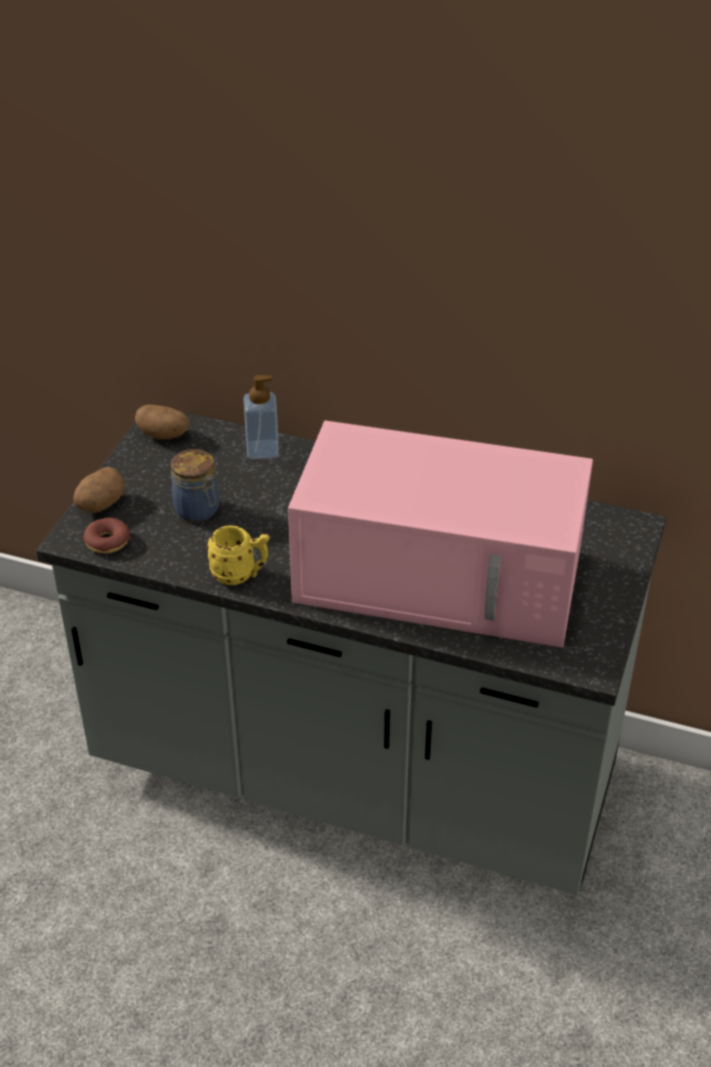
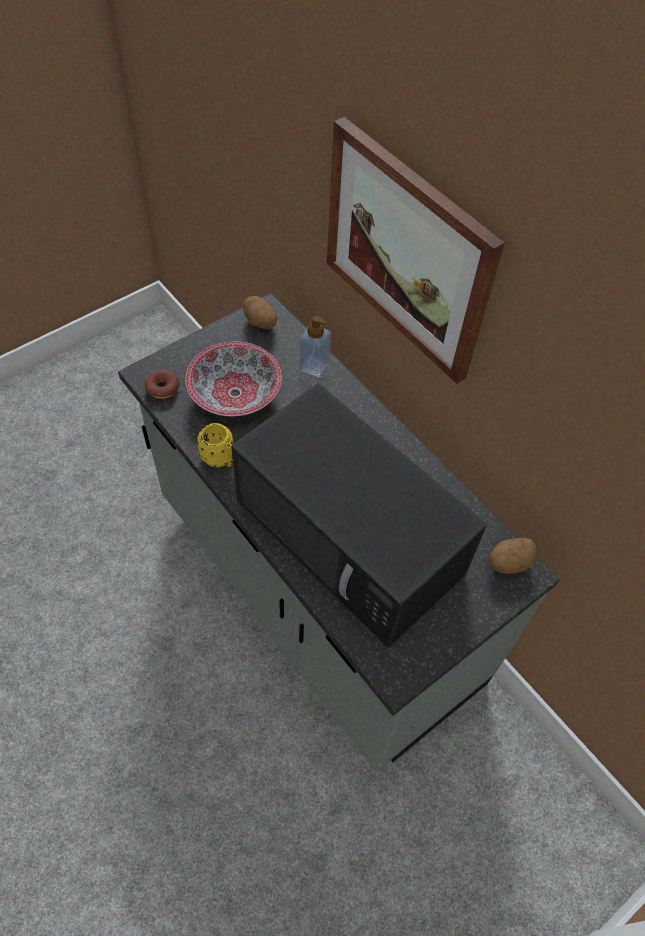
camera: 30 degrees right, 15 degrees up
potato [73,467,124,513] -> potato moved to [489,538,537,574]
jar [171,449,219,522] -> bowl [185,341,282,416]
pink microwave [288,420,593,647] -> black microwave [231,383,487,648]
none -> picture [327,117,505,384]

